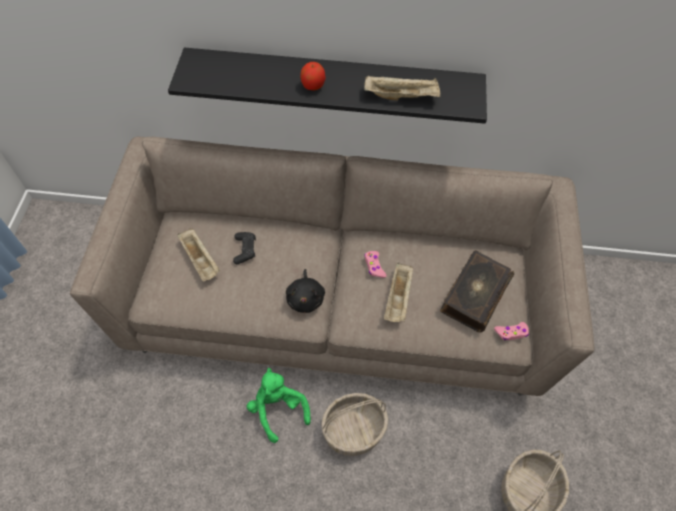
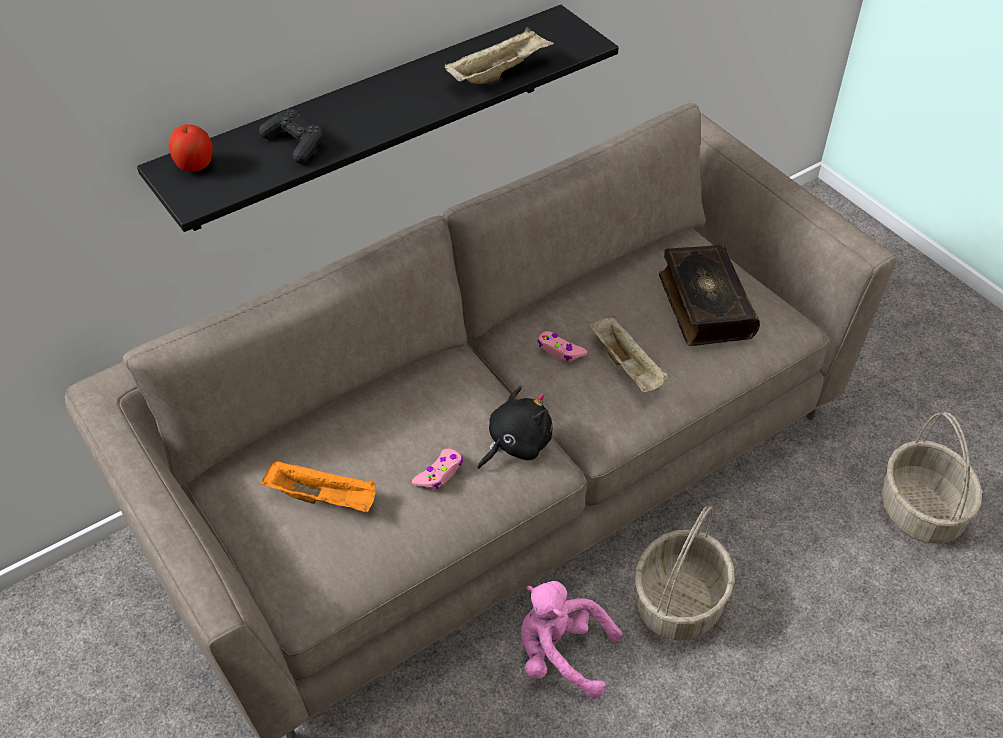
camera: 40 degrees left, 10 degrees down
beige tray [178,229,220,282] -> orange tray [262,460,376,512]
black game controller [233,232,256,264] -> black game controller moved to [259,109,324,164]
green plush toy [246,368,311,443] -> pink plush toy [521,581,622,699]
black plush toy [286,269,325,313] -> black plush toy turned 90 degrees counterclockwise [478,386,552,469]
apple [300,62,326,91] -> apple moved to [168,124,213,171]
pink game controller [494,322,529,341] -> pink game controller moved to [412,449,463,489]

